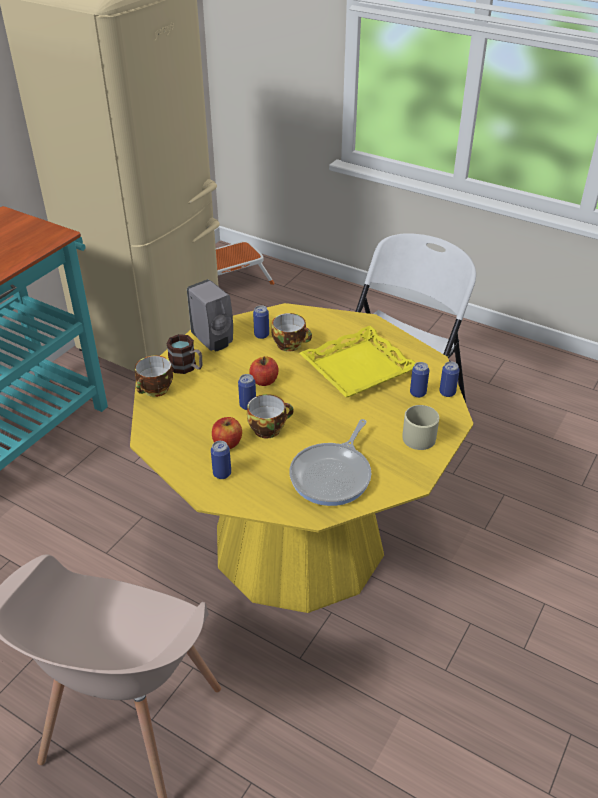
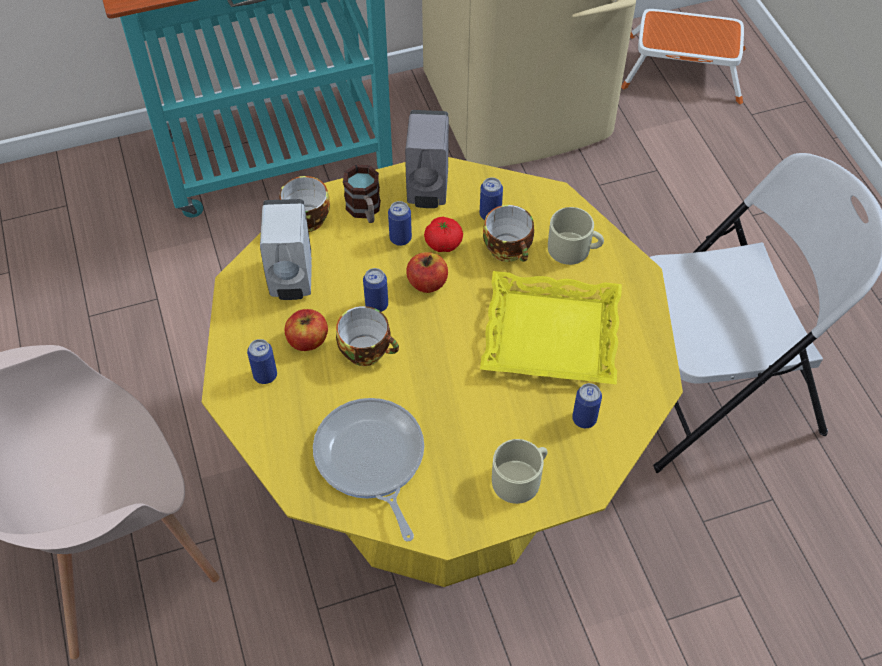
camera: 40 degrees right, 15 degrees up
frying pan [289,419,371,506] -> frying pan turned 90 degrees clockwise [313,398,424,542]
can [439,361,460,397] -> can moved to [388,201,412,246]
none -> white soap dispenser [260,199,312,300]
none -> tomato [424,217,463,252]
none -> beige mug [548,207,604,265]

